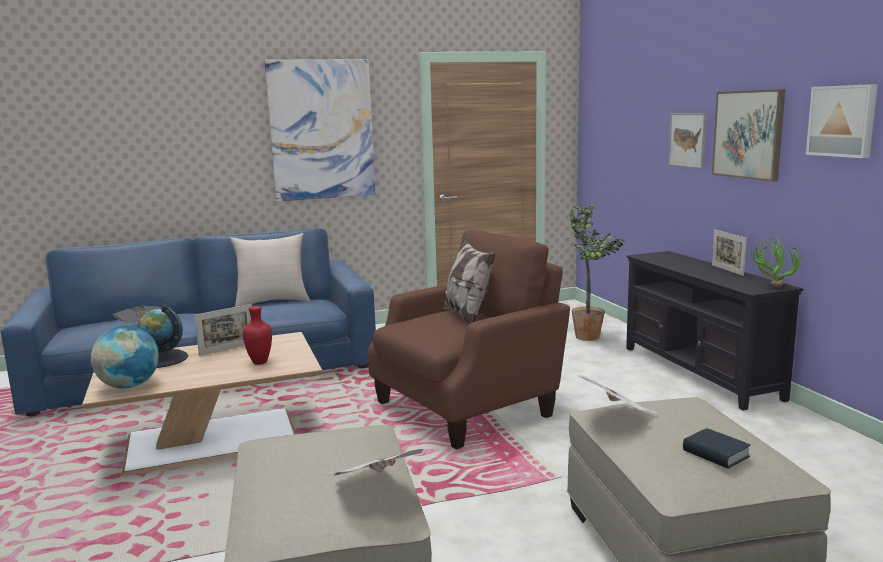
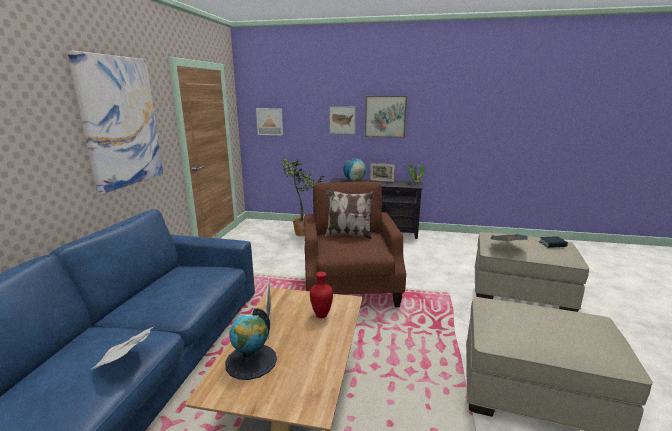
camera: 60 degrees left, 5 degrees up
globe [91,326,159,389] -> globe moved to [343,158,366,181]
beige pillow [230,233,310,307] -> none
newspaper [333,449,423,476] -> none
picture [806,84,878,158] -> picture moved to [256,108,283,135]

